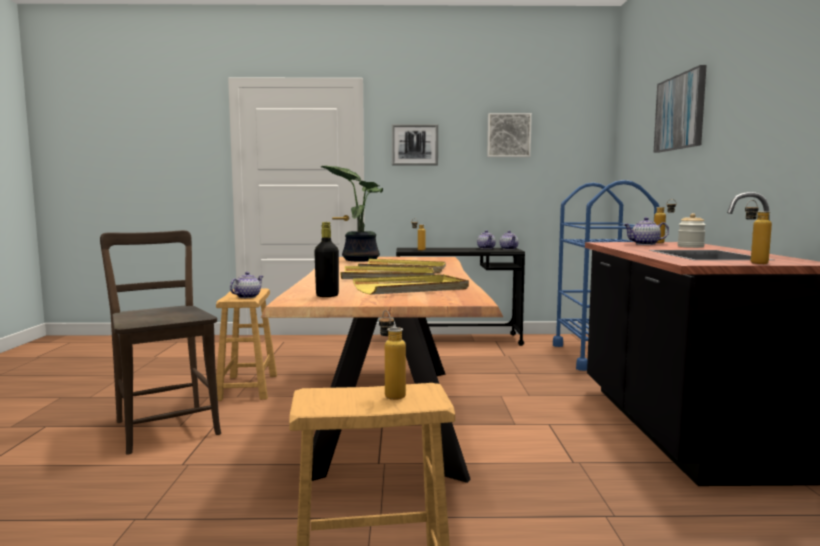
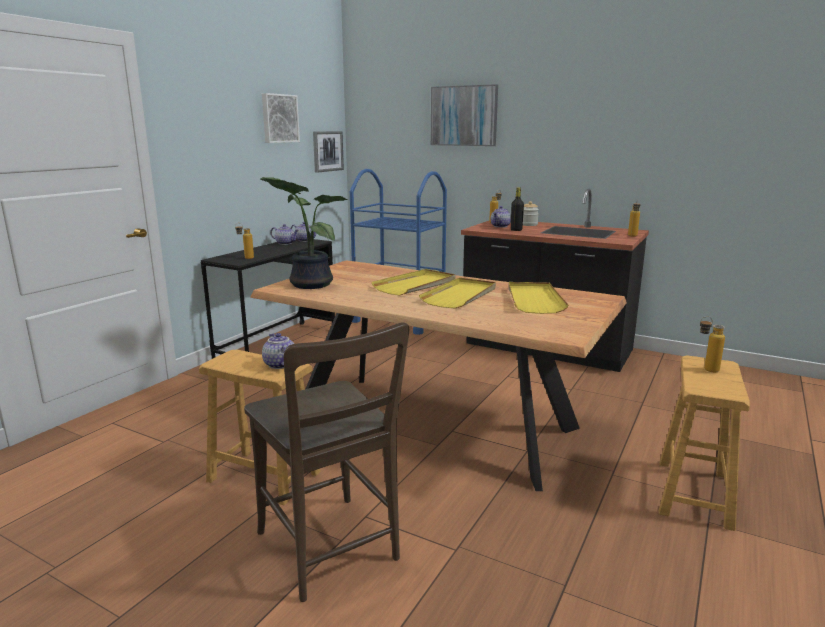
camera: 60 degrees left, 10 degrees up
brown chair [100,230,221,455] -> brown chair turned 120 degrees counterclockwise [244,322,409,602]
black bottle [314,222,339,297] -> black bottle moved to [511,187,524,231]
picture [392,124,438,166] -> picture moved to [313,131,344,173]

